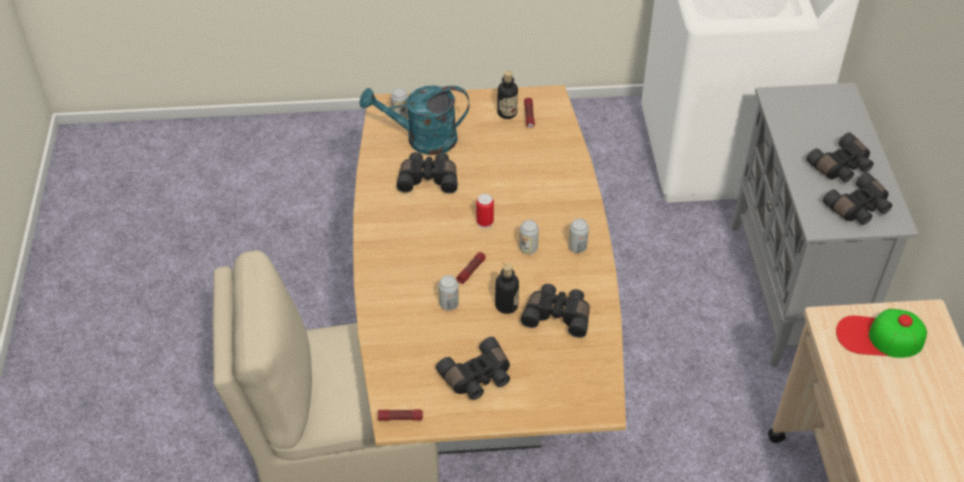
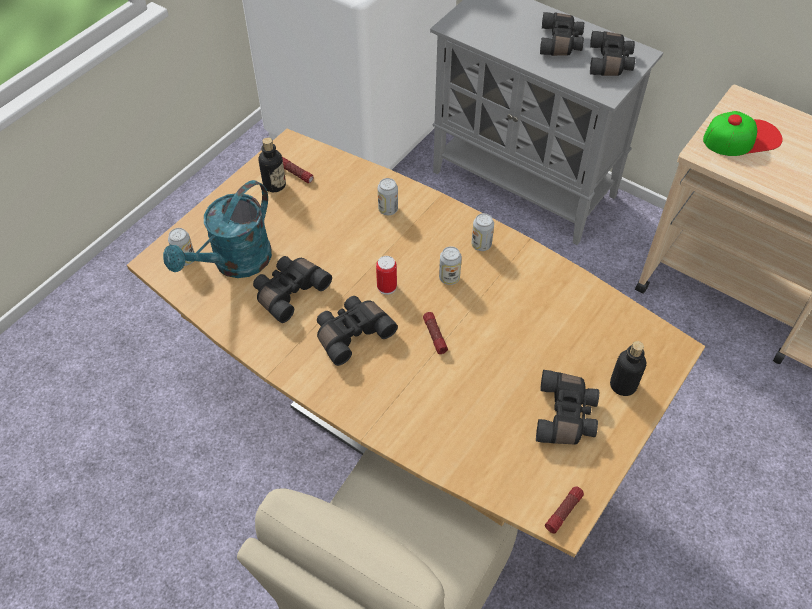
camera: 50 degrees left, 5 degrees up
can [439,275,459,310] -> can moved to [378,178,398,215]
bottle [495,263,519,314] -> bottle moved to [610,341,646,396]
black binoculars [520,284,590,338] -> black binoculars moved to [317,296,398,366]
cap [836,309,927,358] -> cap turned 150 degrees counterclockwise [703,111,783,156]

